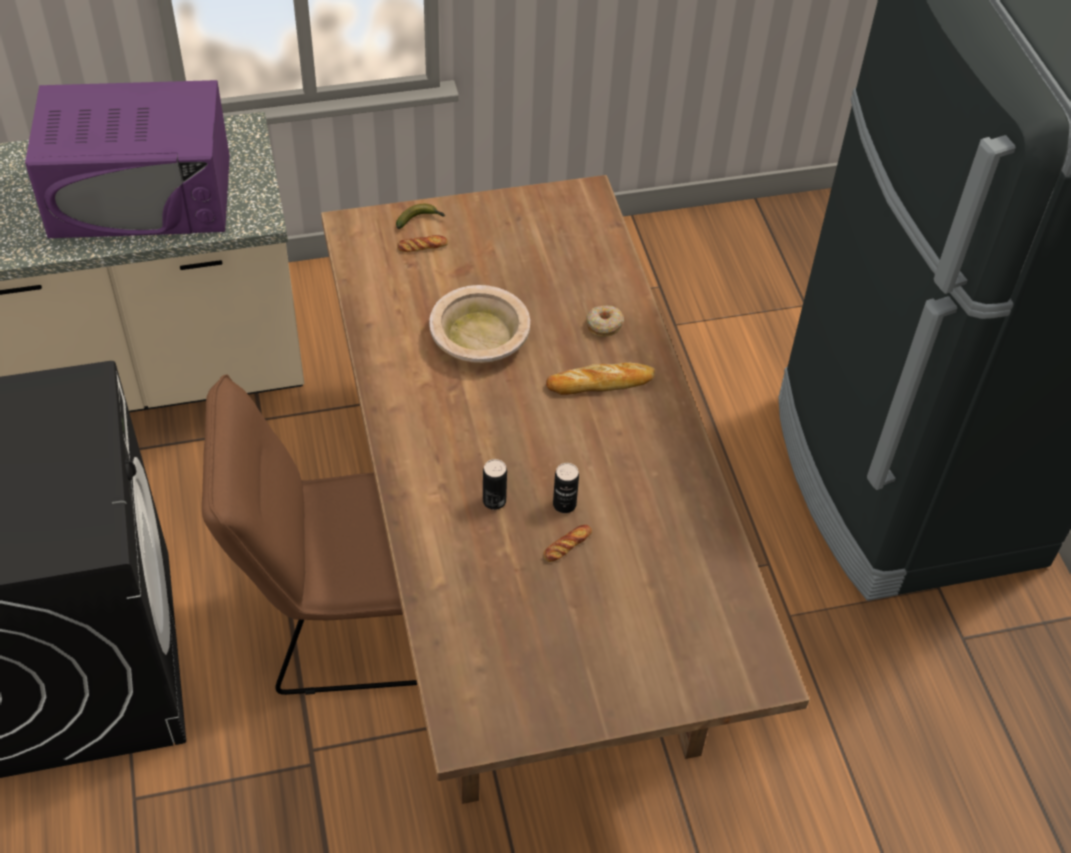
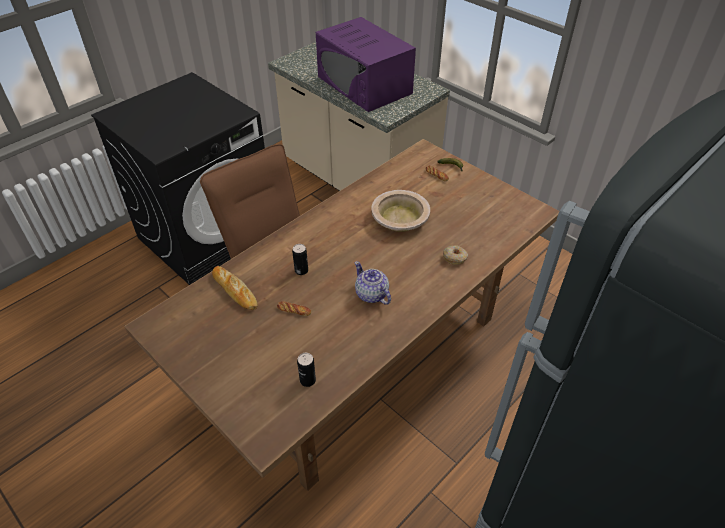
camera: 60 degrees right, 5 degrees down
bread [546,363,655,395] -> bread moved to [212,266,258,310]
can [553,463,579,513] -> can moved to [297,353,316,387]
none -> teapot [355,261,391,305]

